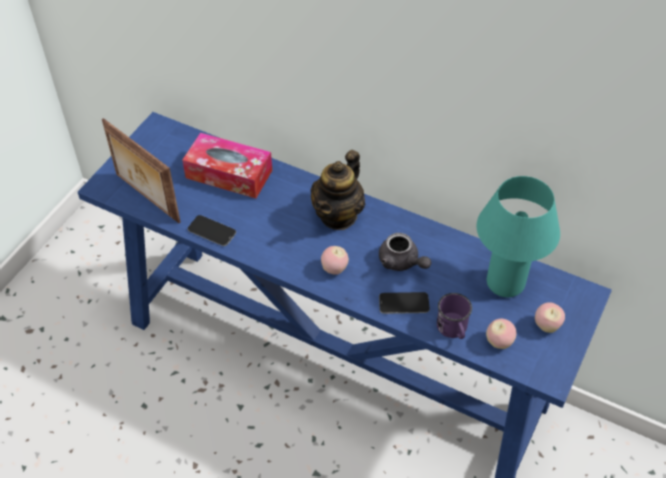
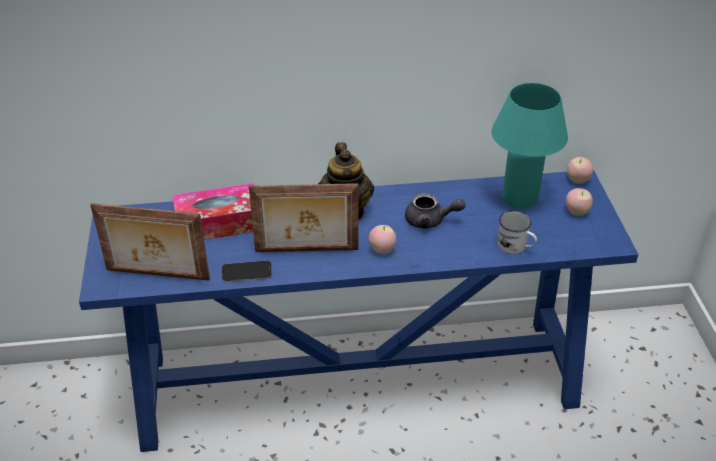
camera: 35 degrees left, 10 degrees down
phone [379,292,430,314] -> none
purple mug [437,293,472,339] -> white mug [497,211,537,254]
apple [486,319,516,349] -> apple moved to [567,157,593,184]
none -> picture frame [249,183,358,252]

